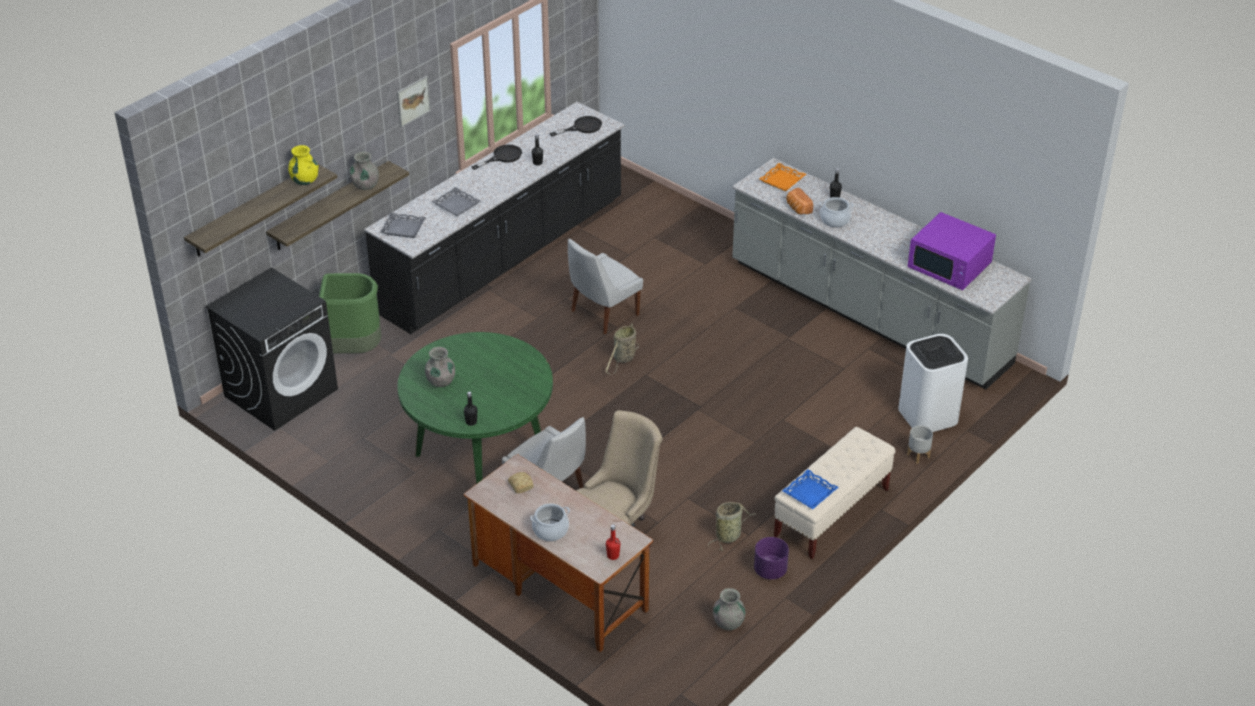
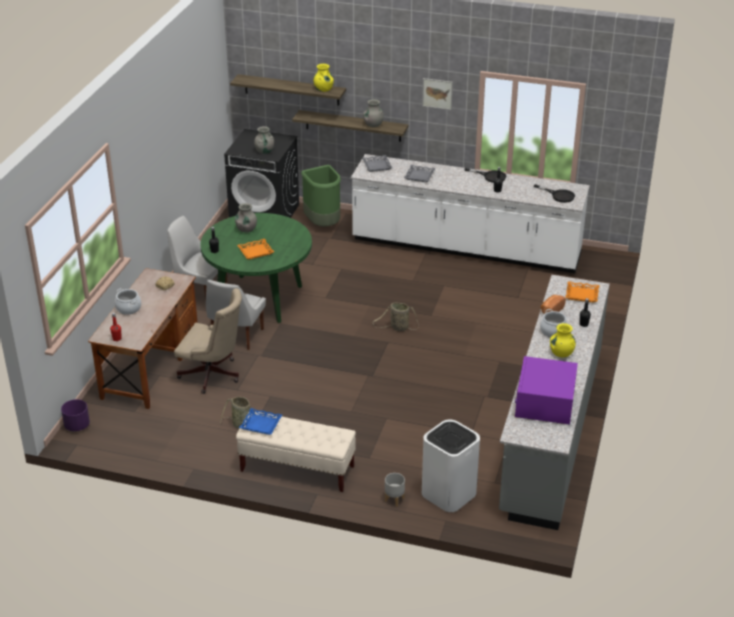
camera: 65 degrees right, 5 degrees down
black counter [364,102,624,334] -> white counter [351,154,590,273]
white chair [568,239,643,334] -> white chair moved to [167,216,227,297]
grey vase [713,588,745,630] -> grey vase moved to [254,126,274,154]
purple planter [754,537,789,579] -> purple planter moved to [61,399,90,431]
none -> orange tray [237,239,274,259]
none -> yellow vase [550,323,576,357]

